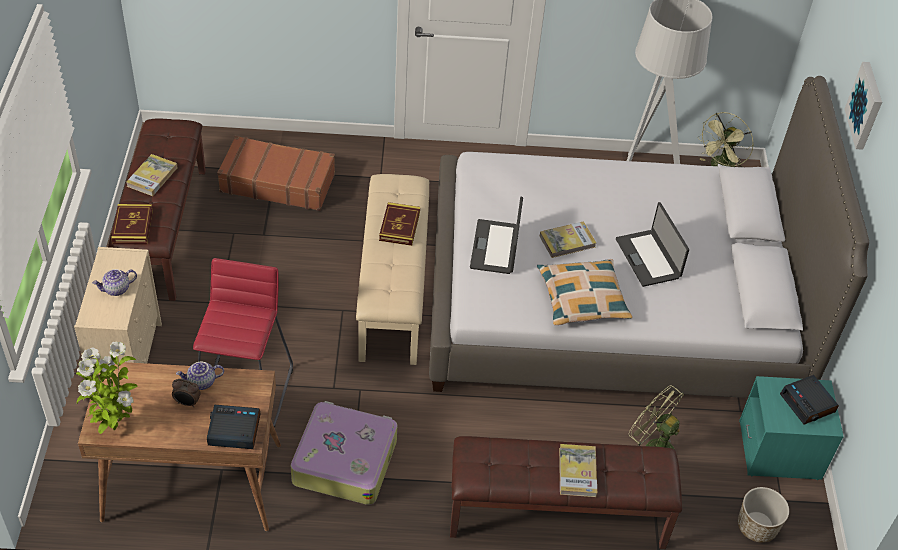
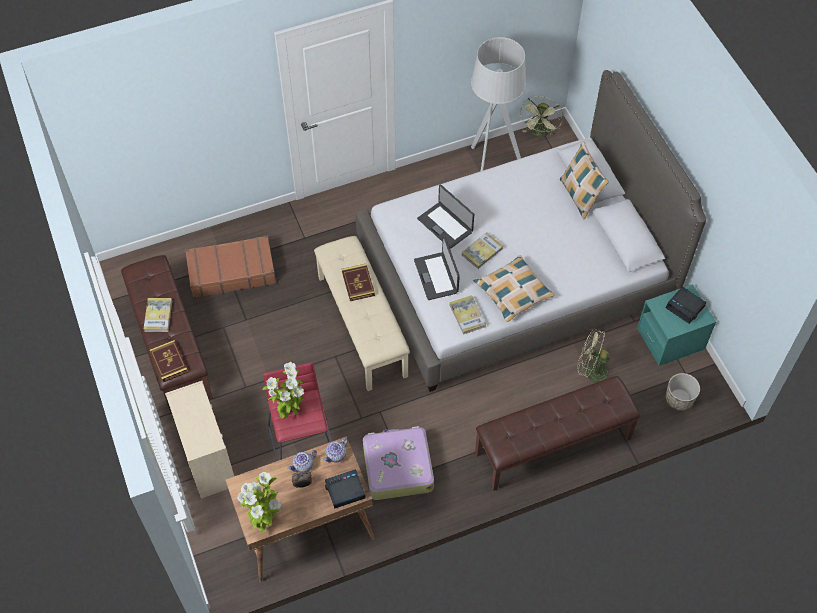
camera: 20 degrees left, 10 degrees up
teapot [92,269,137,296] -> teapot moved to [323,438,348,462]
book [559,444,597,497] -> book moved to [449,295,486,335]
laptop [616,202,689,287] -> laptop moved to [417,184,474,249]
picture [845,62,882,150] -> none
none -> potted plant [262,362,304,419]
none -> pillow [560,141,609,219]

